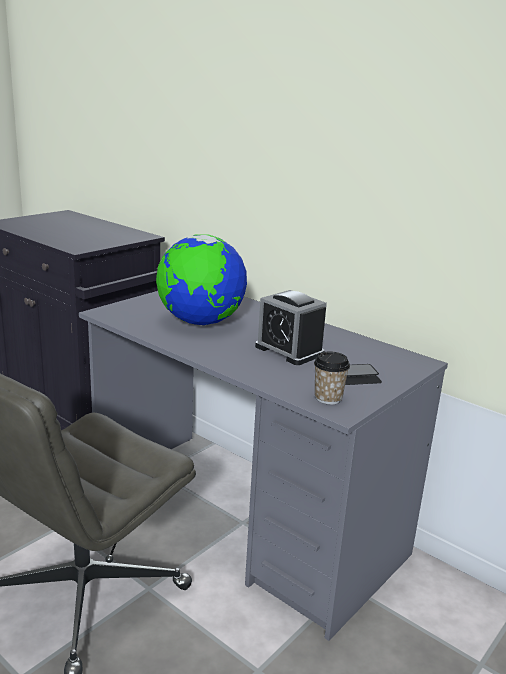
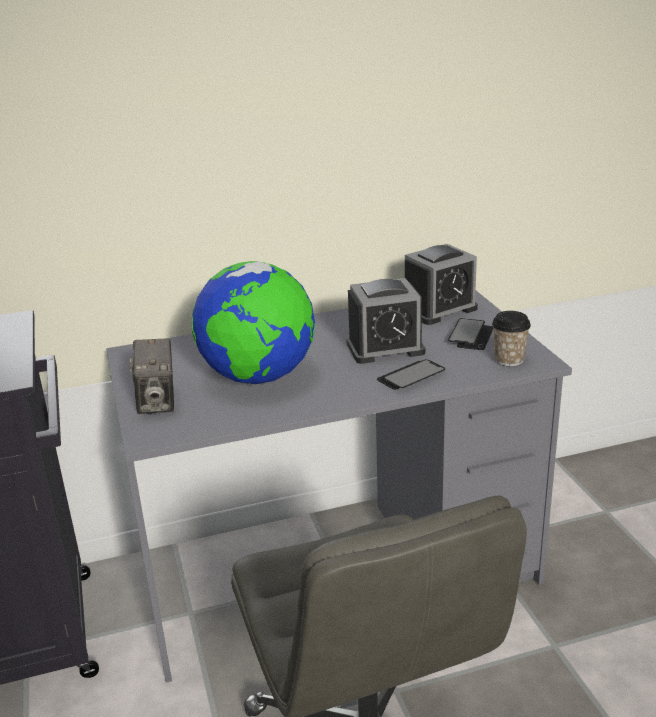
camera: 55 degrees left, 5 degrees up
none -> camera [129,339,174,414]
none -> phone [377,359,446,390]
none -> alarm clock [405,244,478,325]

